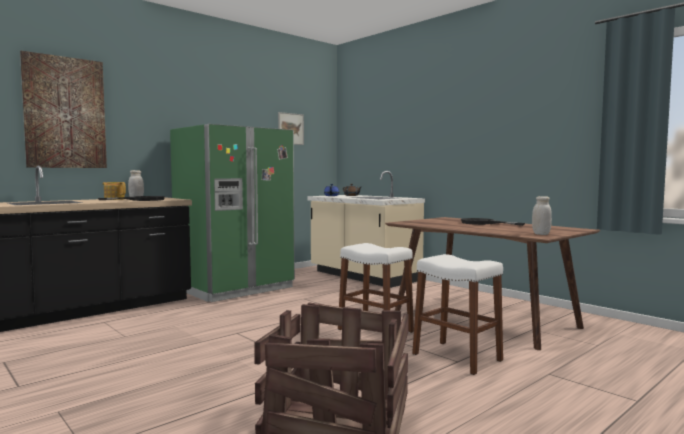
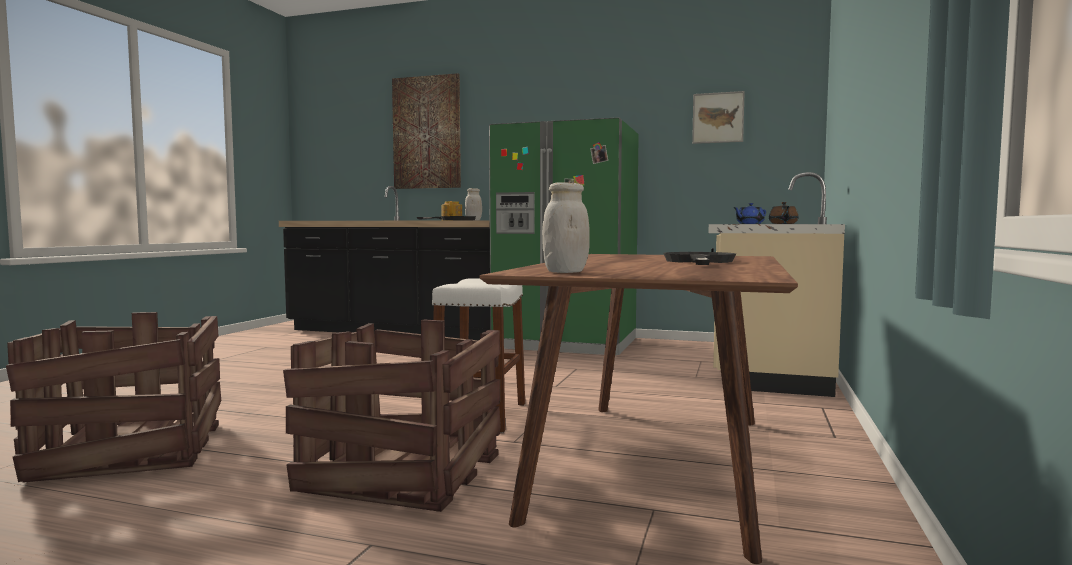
camera: 60 degrees right, 0 degrees up
white stool [412,254,503,375] -> crate [283,319,501,512]

